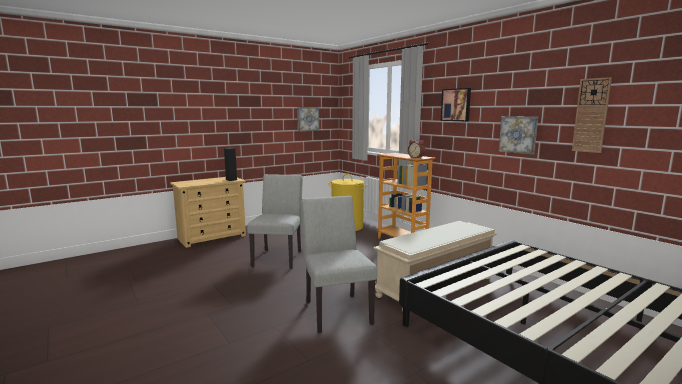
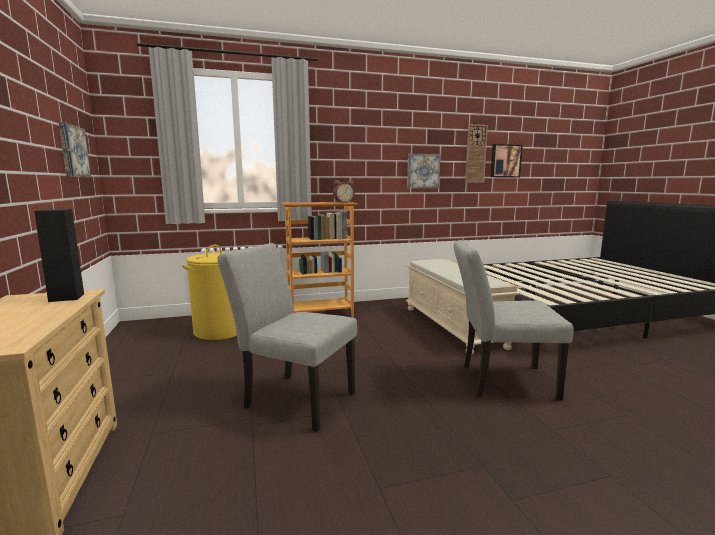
camera: 70 degrees left, 0 degrees up
picture [441,88,471,121] -> picture moved to [490,144,523,177]

